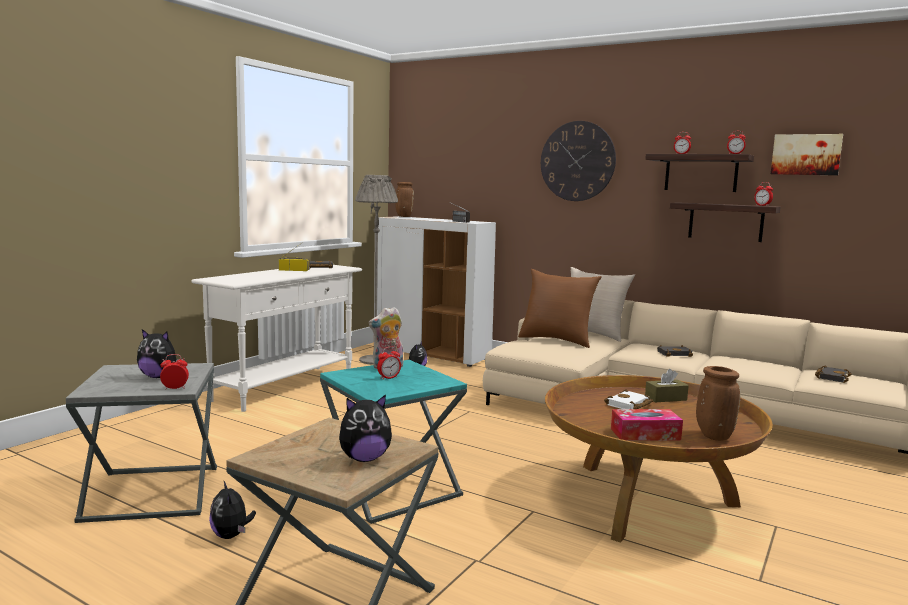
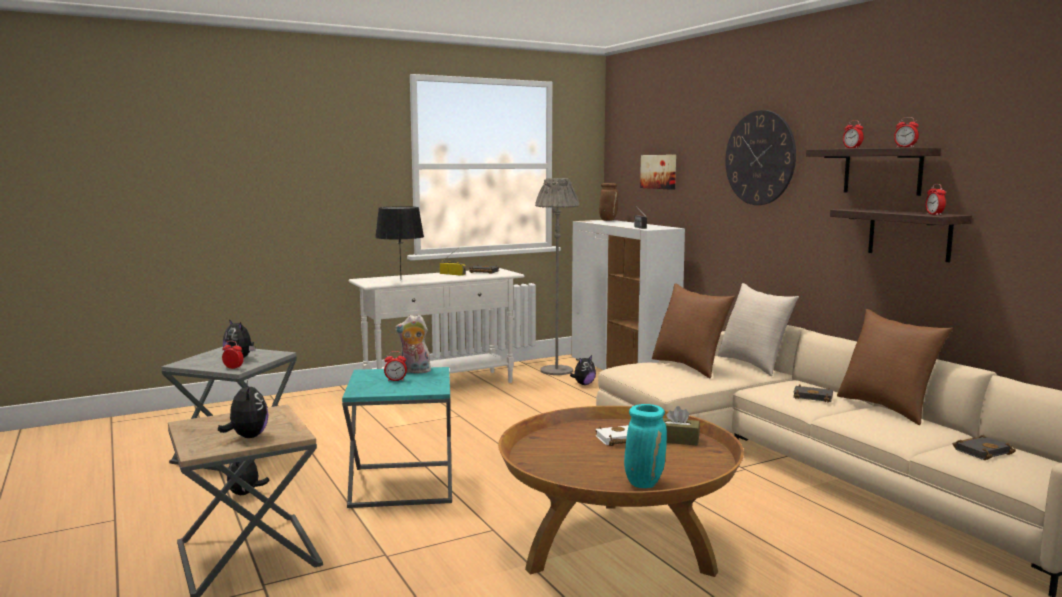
camera: 30 degrees right, 0 degrees up
plush toy [339,394,392,462] -> plush toy turned 120 degrees counterclockwise [218,380,268,438]
tissue box [611,409,683,441] -> none
brown vase [696,366,741,441] -> turquoise vase [624,404,667,488]
picture [771,134,843,175] -> picture moved to [640,155,676,190]
none -> black table lamp [375,206,424,275]
none -> brown pillow [837,309,953,425]

